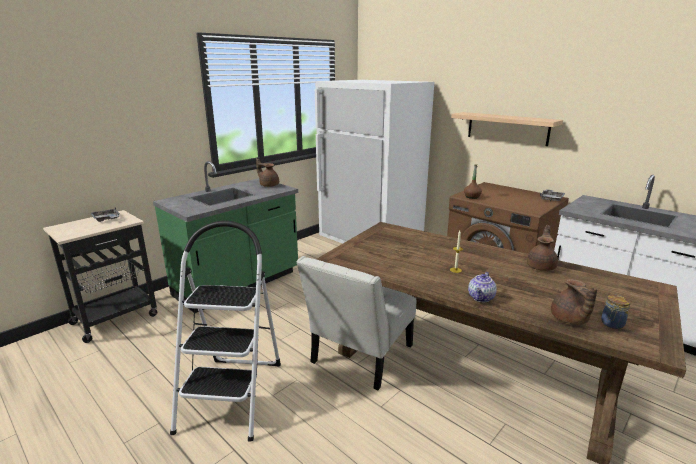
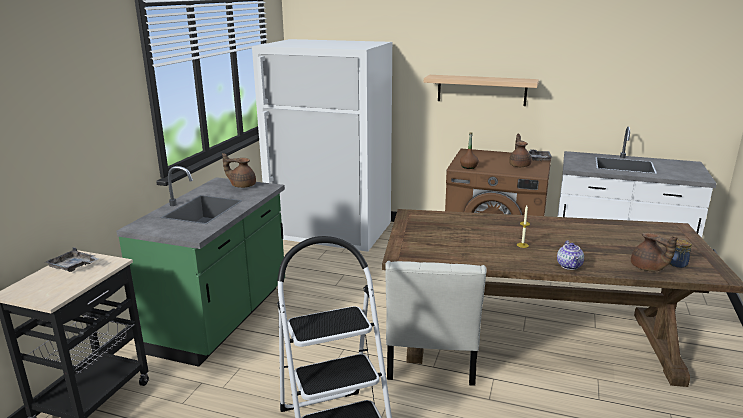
camera: 25 degrees left, 0 degrees up
brown teapot [527,225,558,271] -> brown teapot moved to [509,134,531,167]

